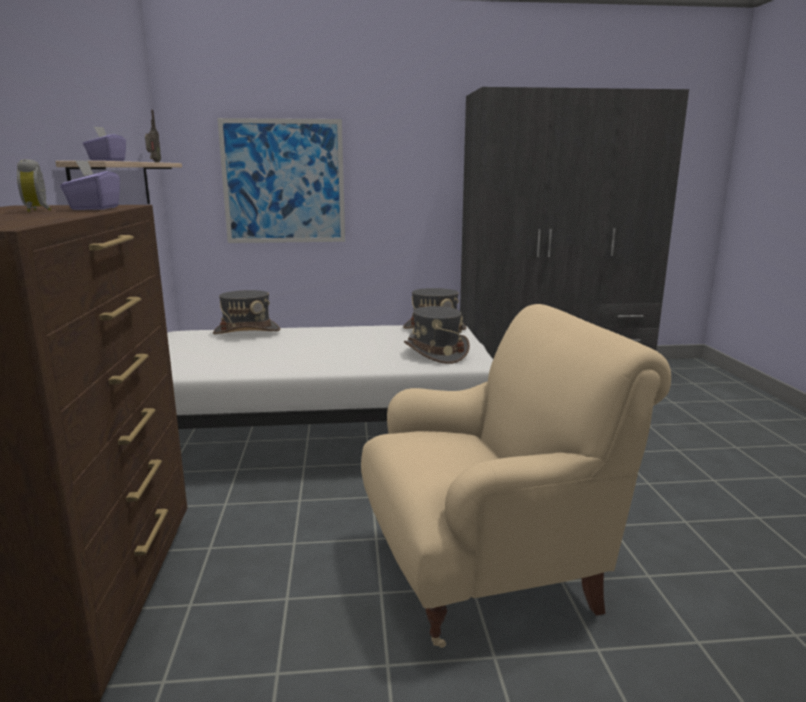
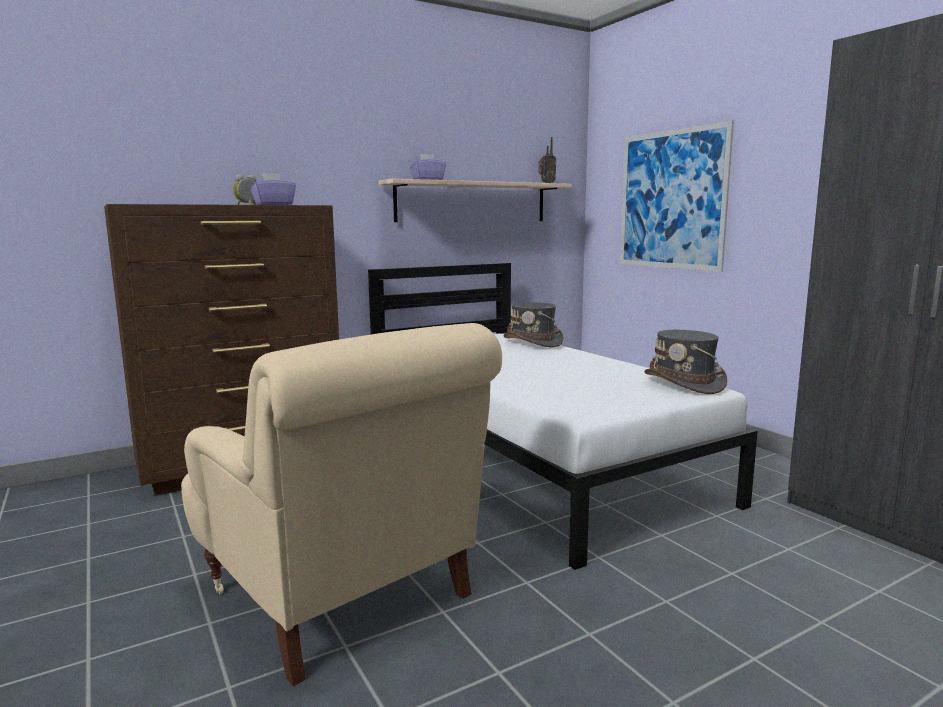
camera: 65 degrees right, 5 degrees down
grey hat [404,306,470,364] -> none

